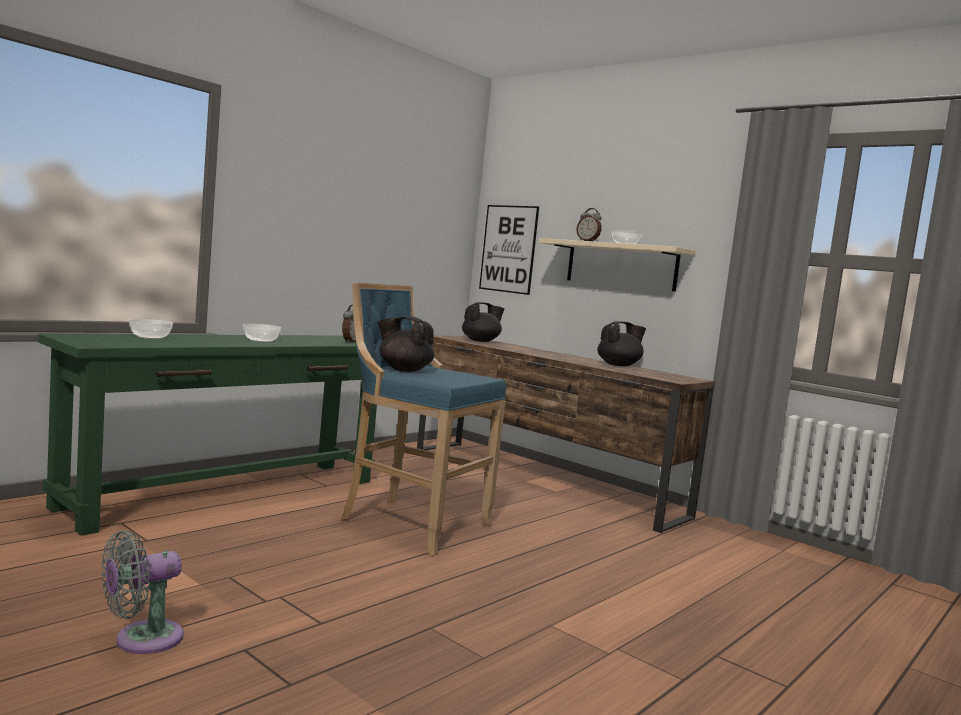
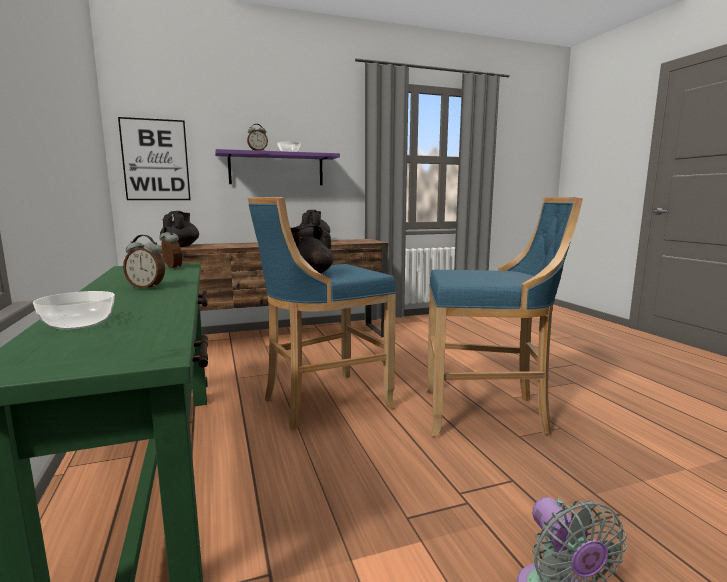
camera: 60 degrees left, 5 degrees up
bowl [243,324,281,342] -> alarm clock [123,235,165,289]
beige shelf [539,238,696,292] -> purple shelf [215,149,340,185]
none -> blue stool [426,197,583,437]

